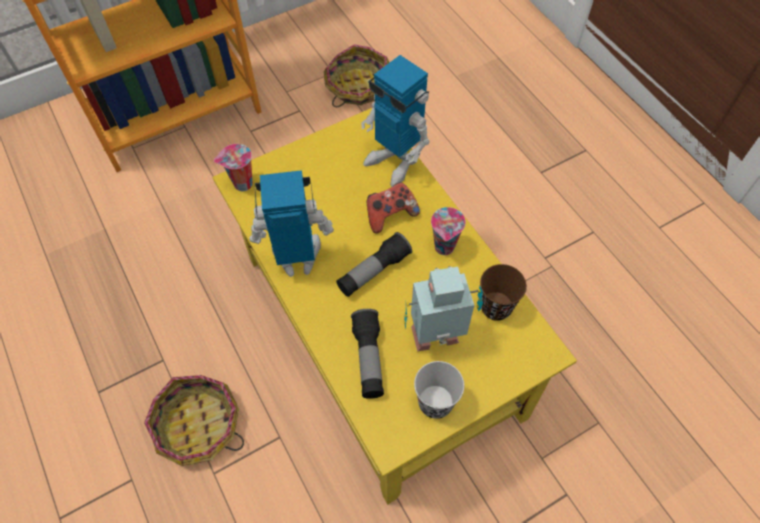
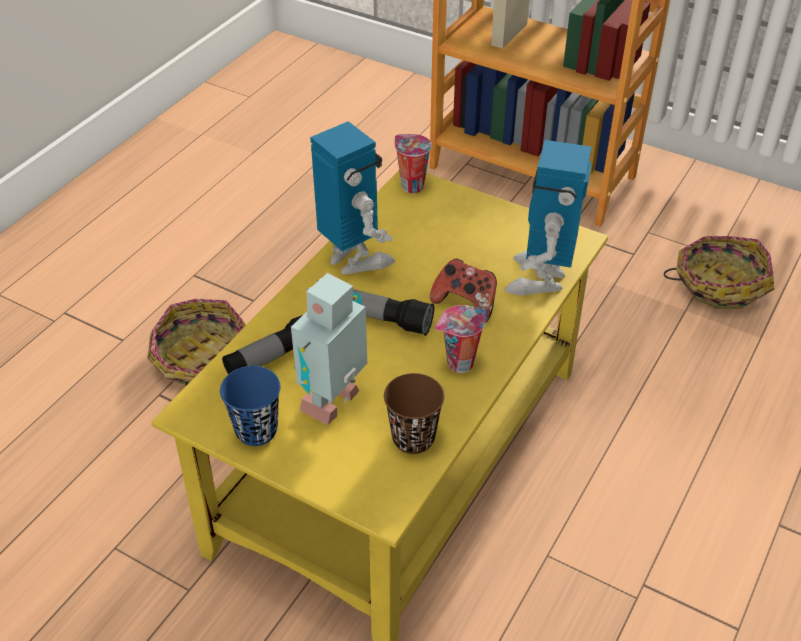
camera: 60 degrees right, 15 degrees down
toy robot [404,266,483,351] -> toy robot turned 105 degrees counterclockwise [291,273,367,425]
black cup [414,361,464,419] -> blue cup [220,366,280,446]

